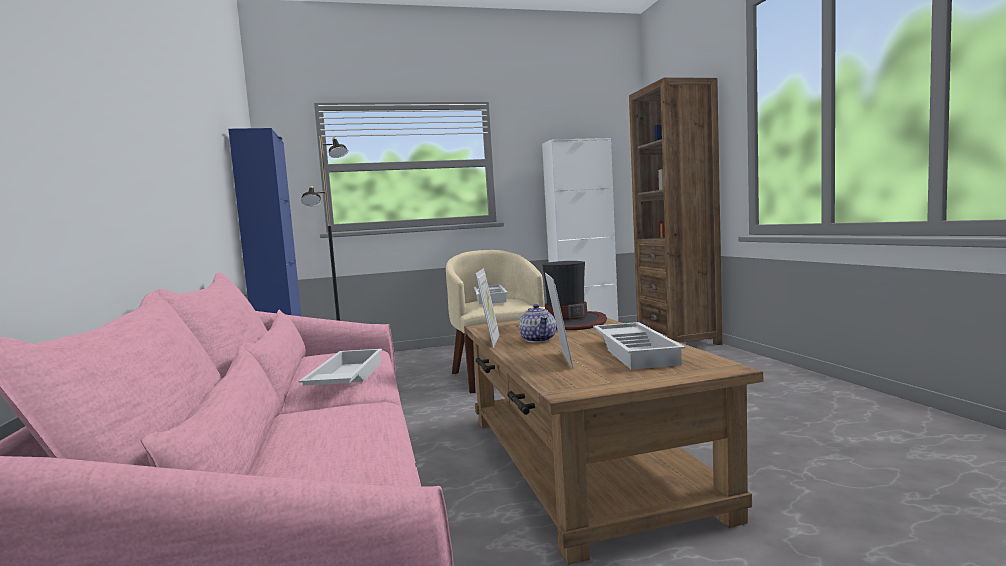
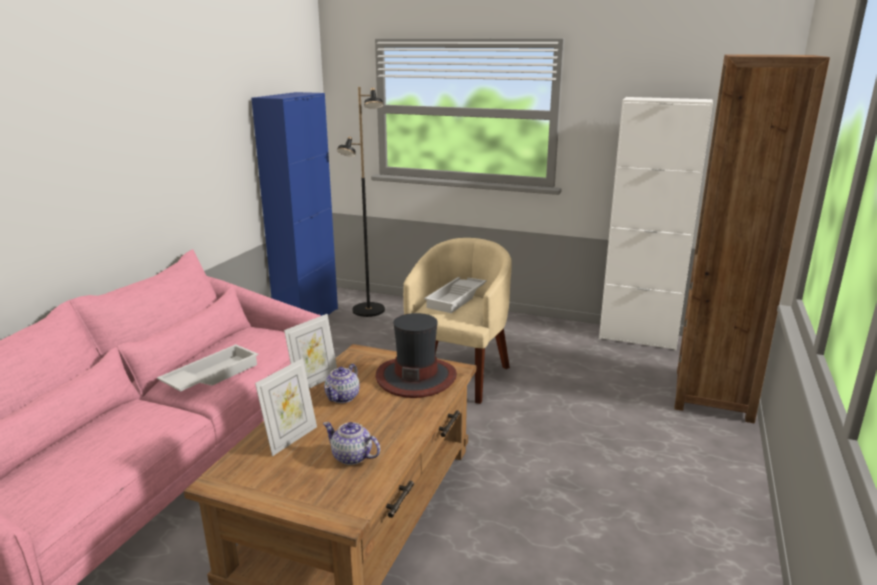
camera: 35 degrees right, 15 degrees up
white tray [593,322,685,370] -> teapot [323,422,380,465]

